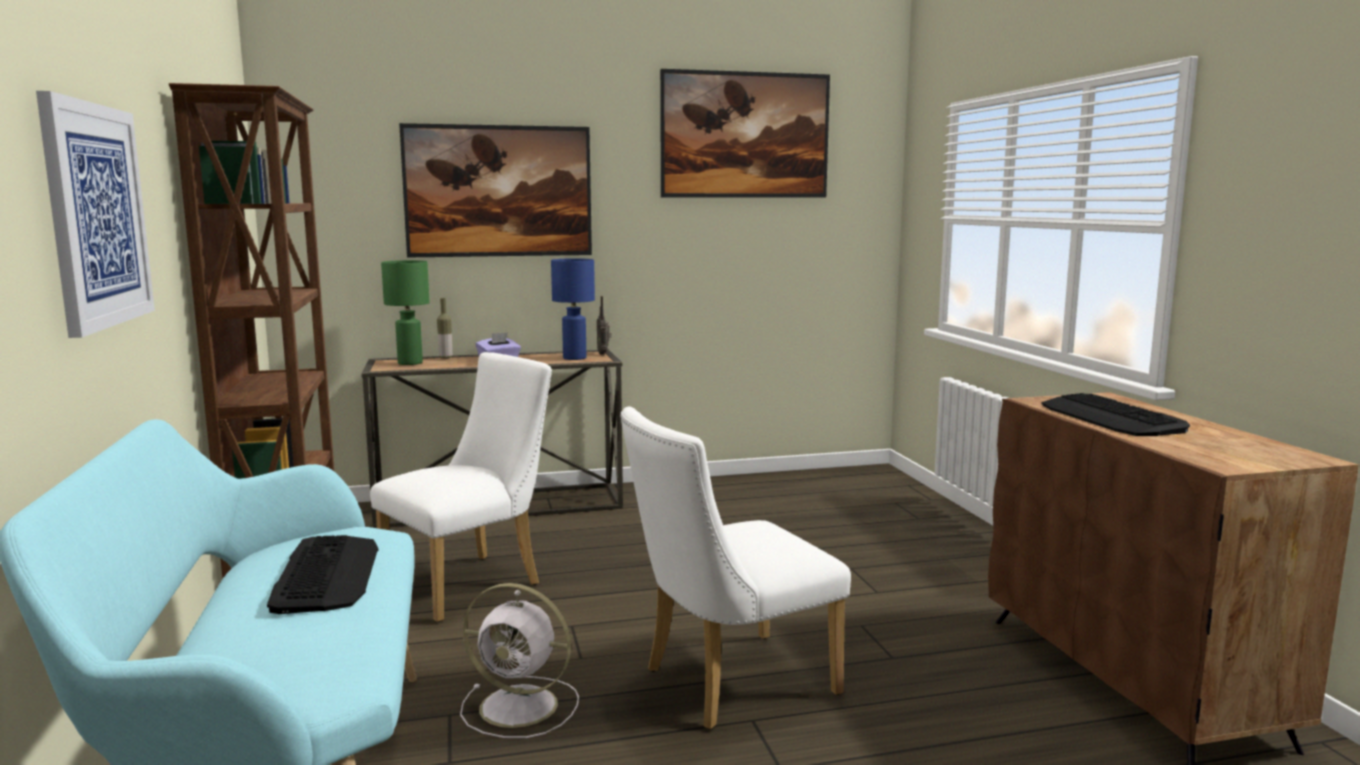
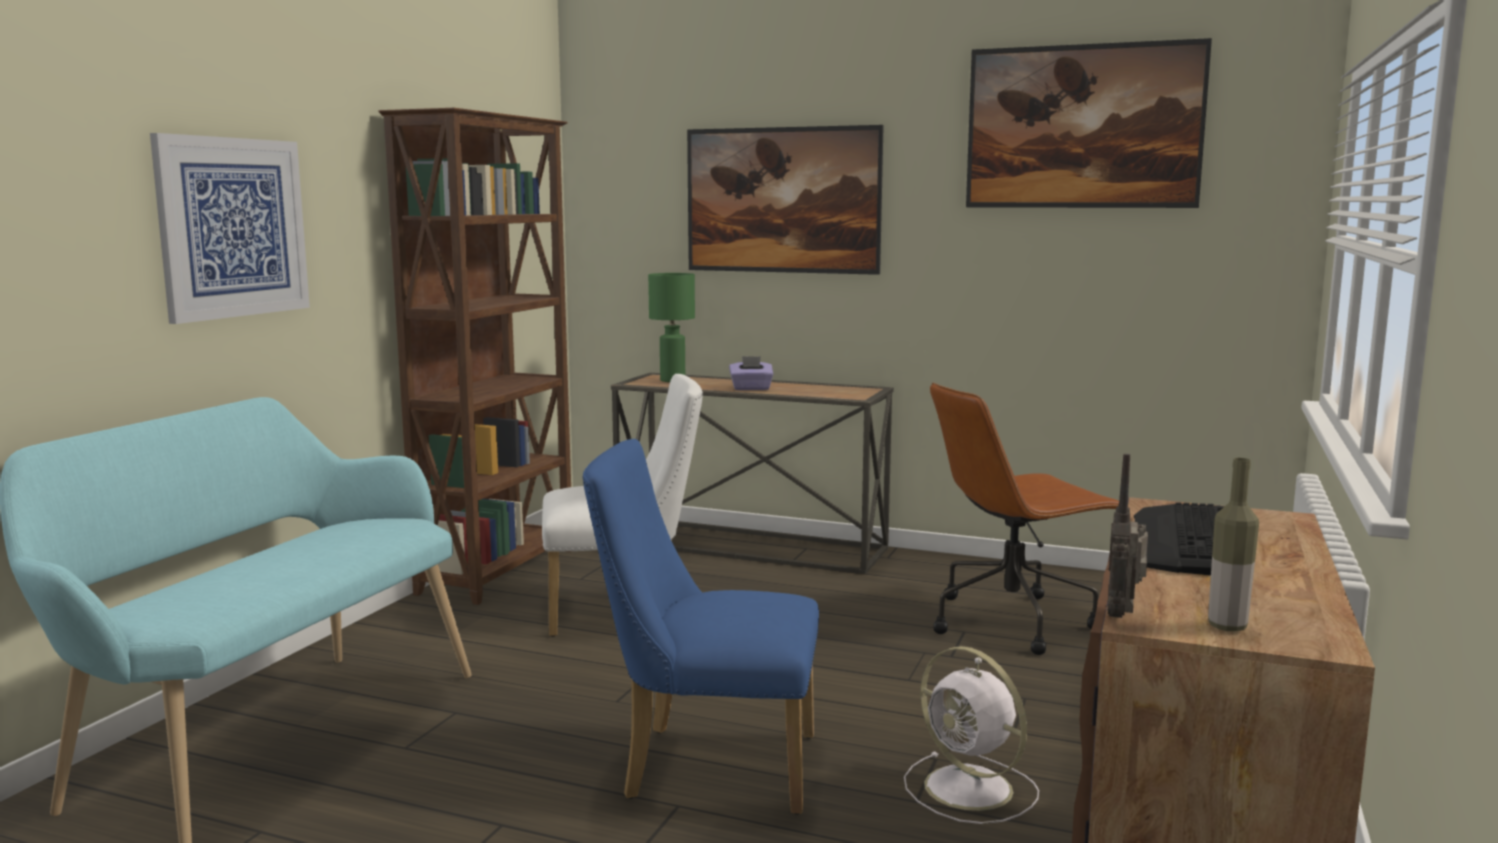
camera: 35 degrees right, 0 degrees up
keyboard [267,535,378,614] -> none
bottle [437,298,452,359] -> bottle moved to [1208,458,1259,632]
white fan [460,583,579,738] -> white fan moved to [904,646,1039,824]
blue table lamp [551,258,595,360] -> none
radio [597,296,612,354] -> radio moved to [1107,454,1148,618]
white chair [620,406,851,729] -> blue chair [582,439,819,815]
none -> brown office chair [930,383,1119,655]

